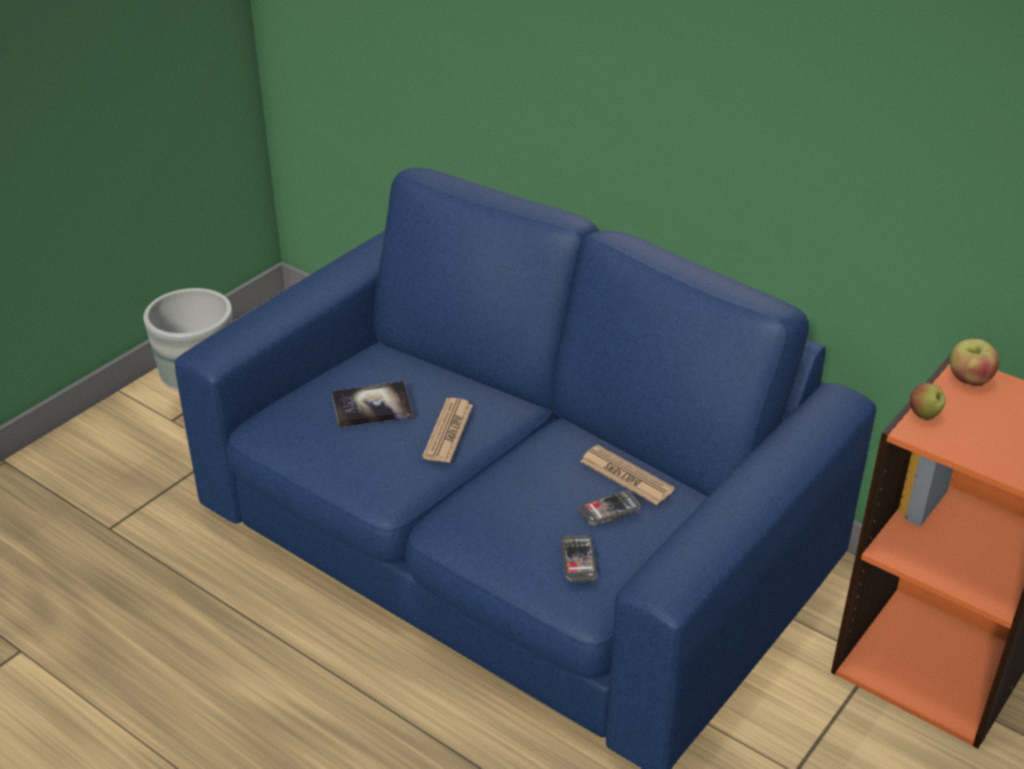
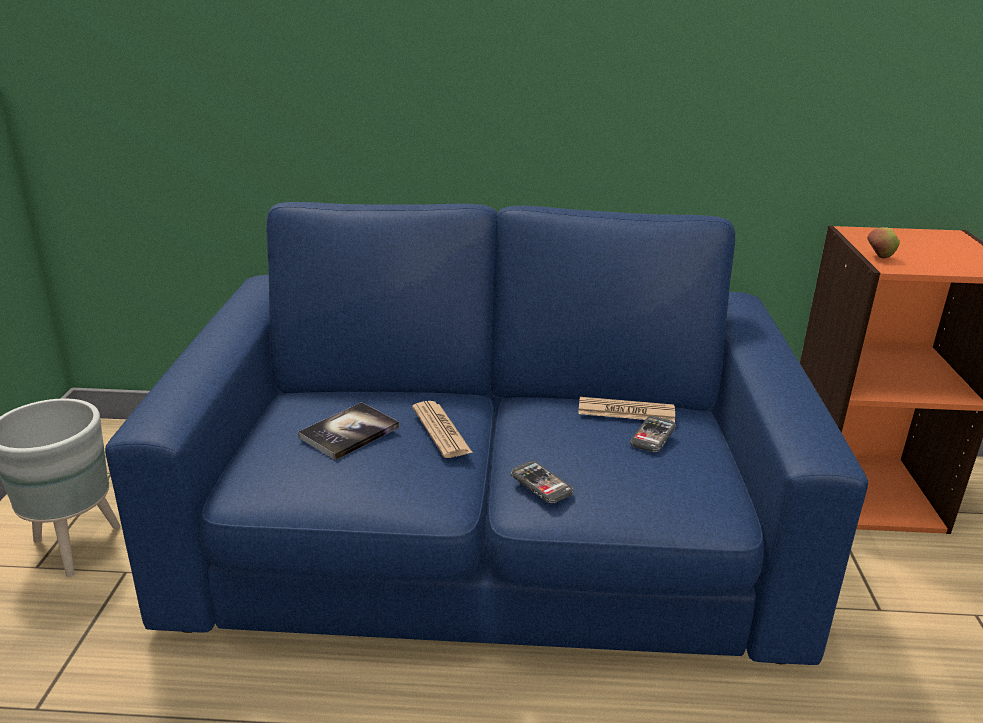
camera: 35 degrees left, 10 degrees down
phone [560,535,598,582] -> phone moved to [511,461,573,503]
apple [950,339,999,385] -> none

